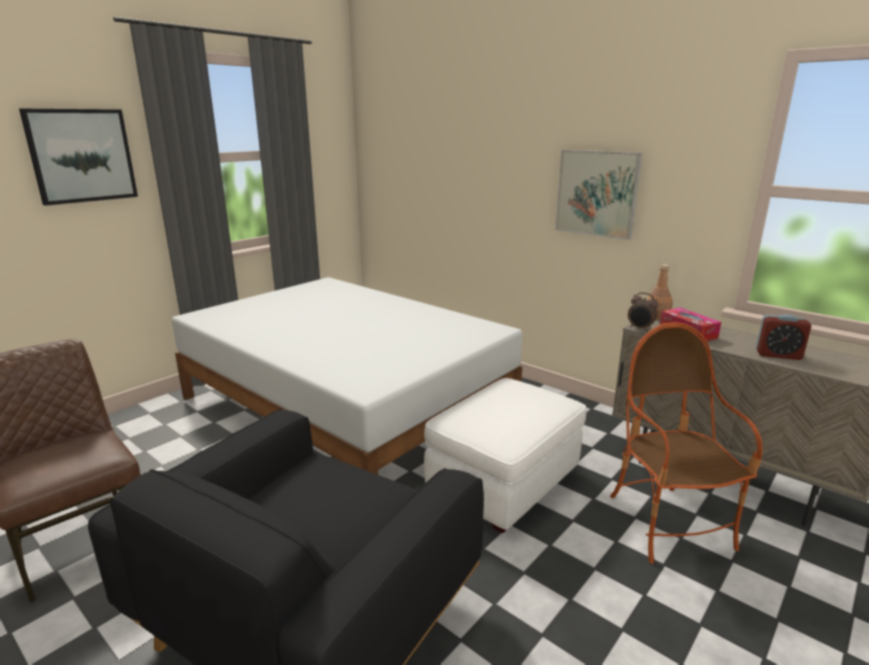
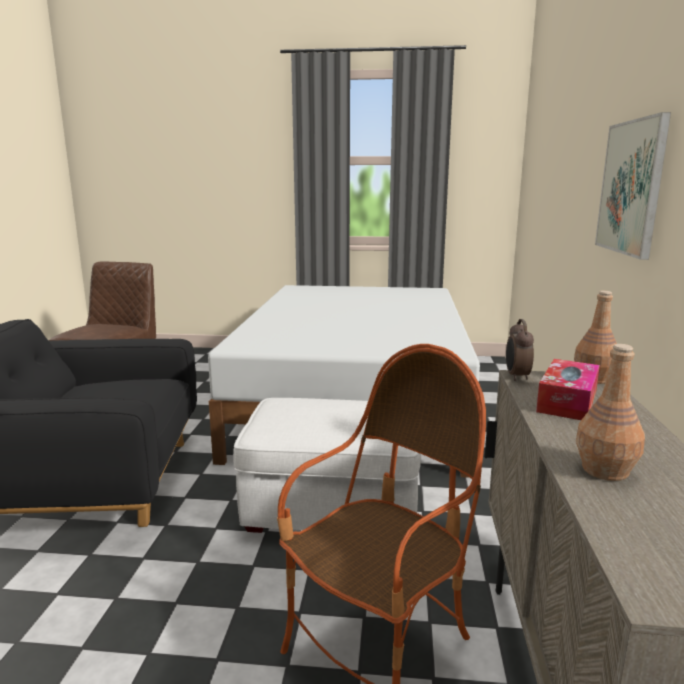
camera: 55 degrees right, 5 degrees down
picture [19,109,138,206] -> none
alarm clock [756,314,811,360] -> brown bottle [576,344,645,481]

